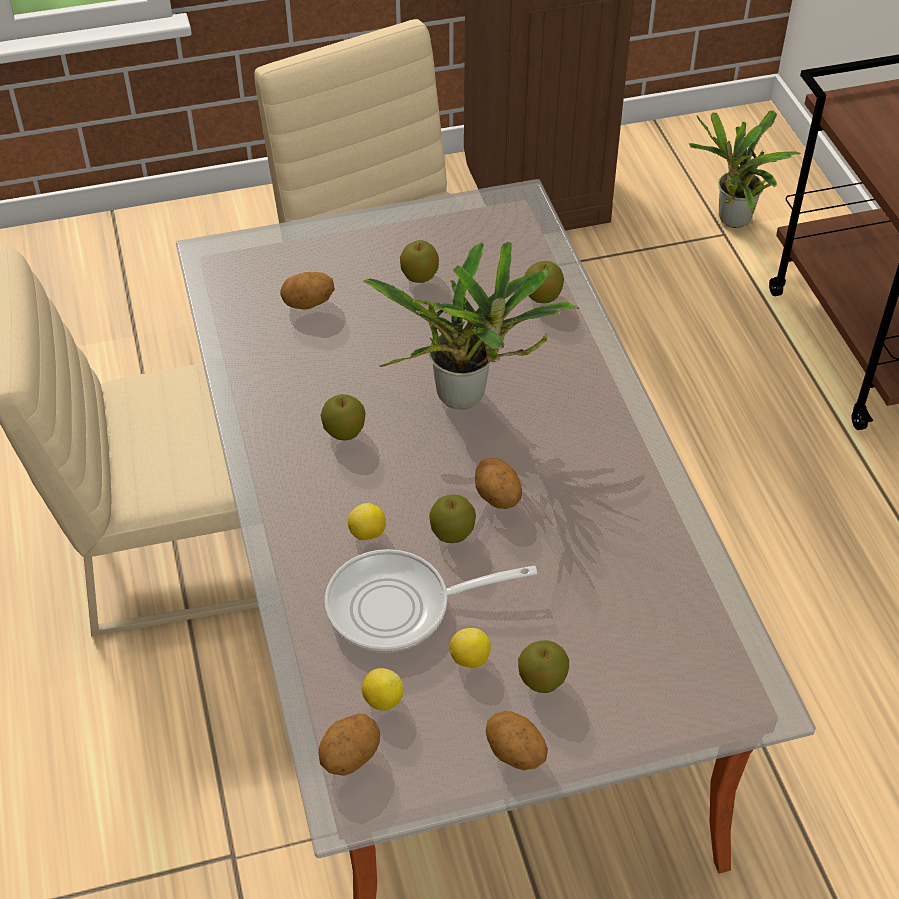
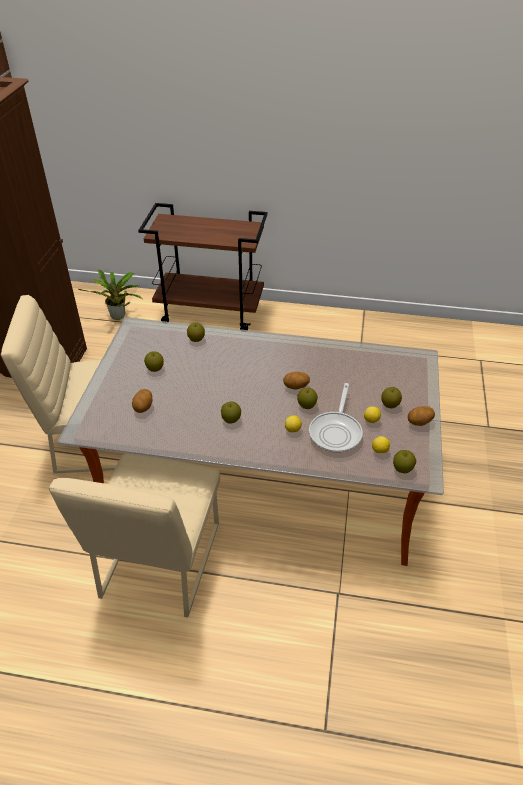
camera: 65 degrees left, 5 degrees down
potato [318,714,380,776] -> apple [393,450,416,473]
potted plant [363,241,579,410] -> none

